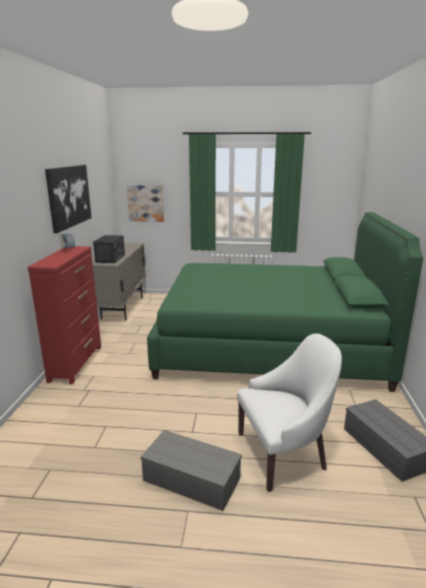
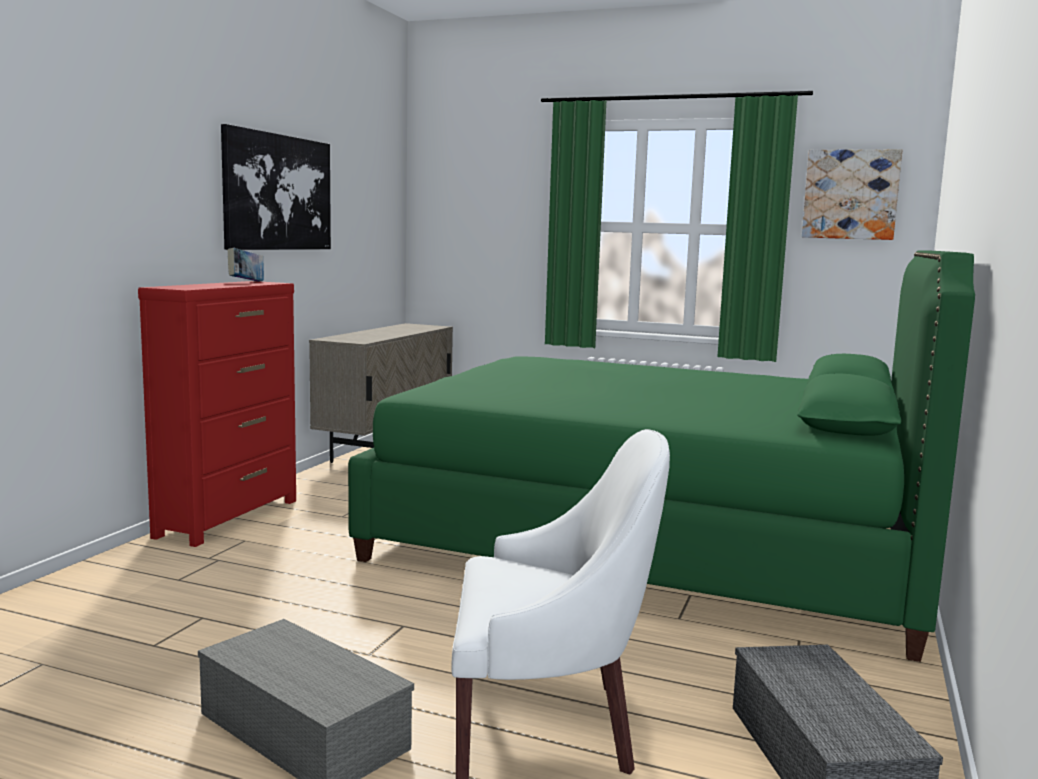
camera: 15 degrees right, 10 degrees down
radio [93,235,125,263] -> none
picture [127,185,164,222] -> picture moved to [802,149,902,240]

